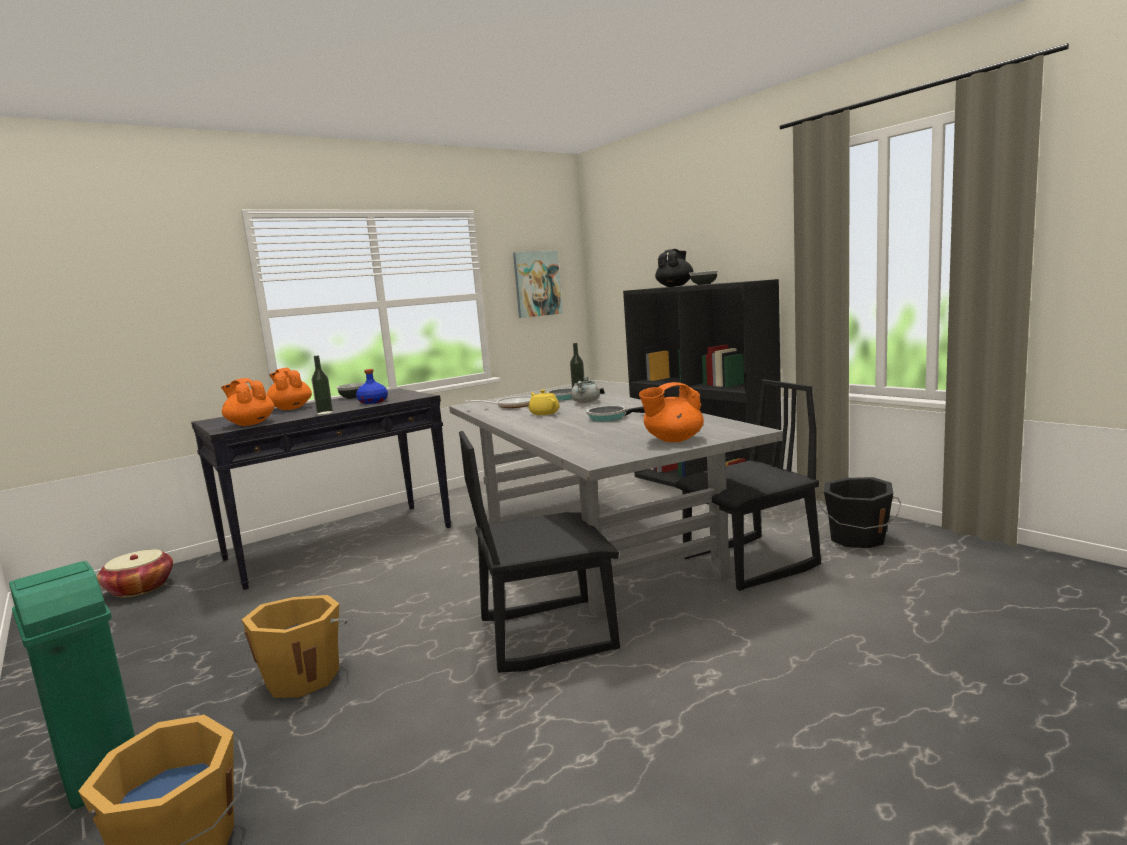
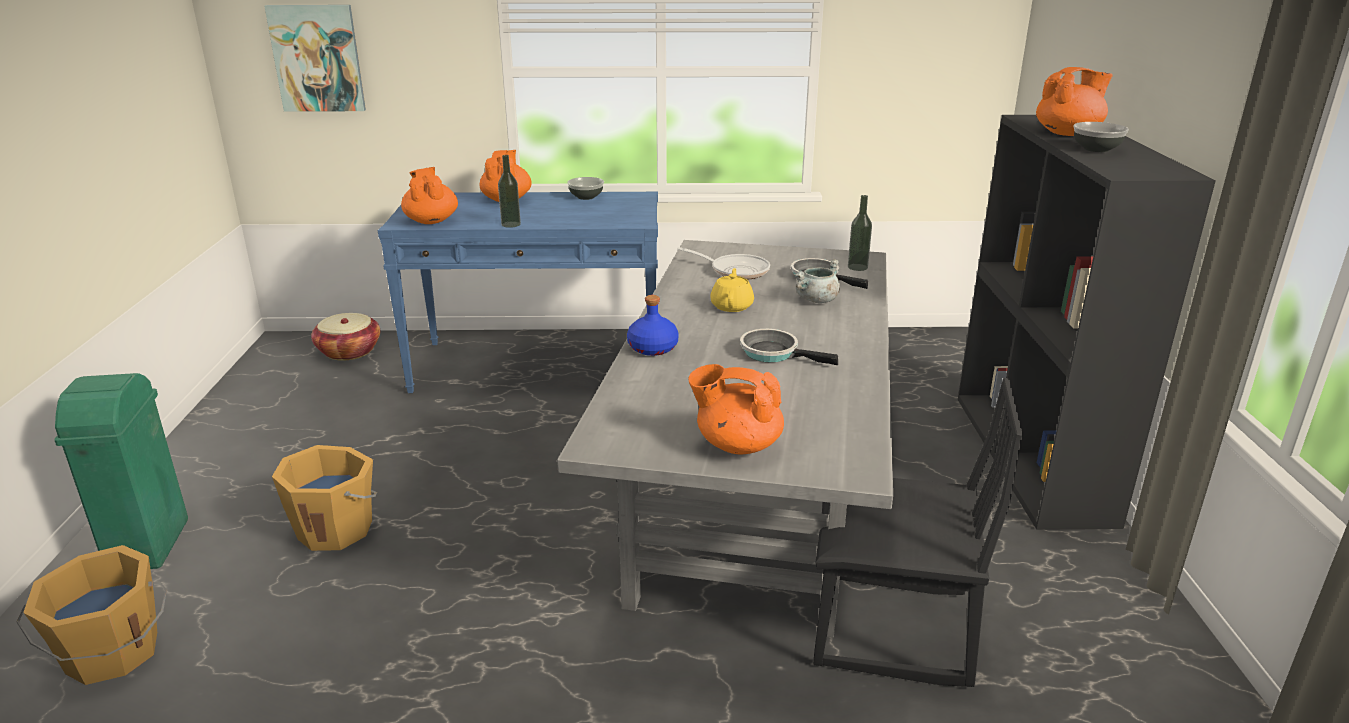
camera: 35 degrees right, 15 degrees up
black console table [191,388,452,590] -> blue console table [378,191,658,393]
blue bottle [356,369,388,404] -> blue bottle moved to [627,295,679,356]
black chair [459,431,620,673] -> none
picture [513,251,563,318] -> picture moved to [264,5,366,112]
black teapot [655,249,694,287] -> orange teapot [1036,67,1113,136]
black bucket [816,477,901,548] -> none

